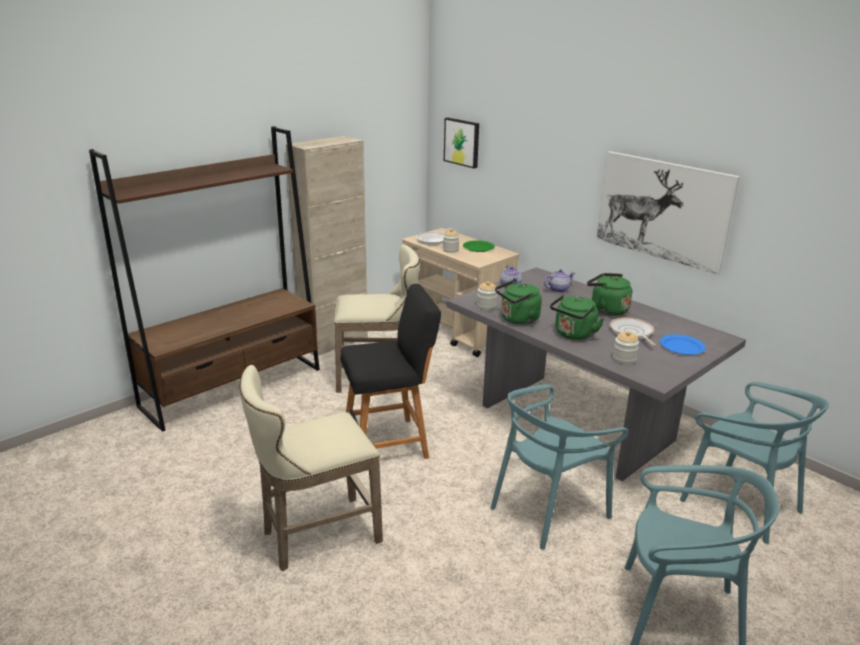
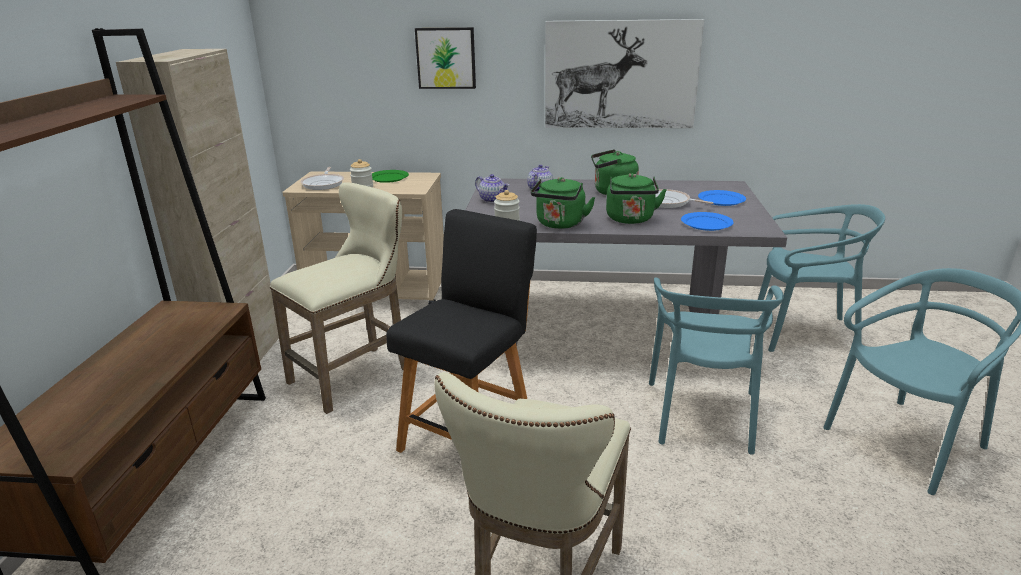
camera: 40 degrees left, 0 degrees up
picture [444,118,479,168] -> picture moved to [415,27,476,89]
jar [613,331,639,364] -> blue plate [681,212,734,231]

